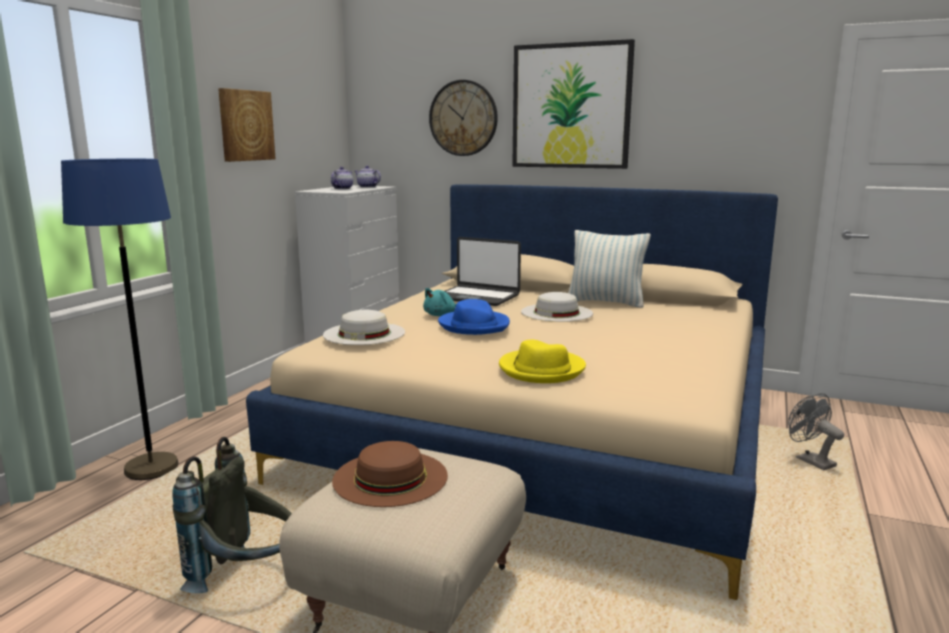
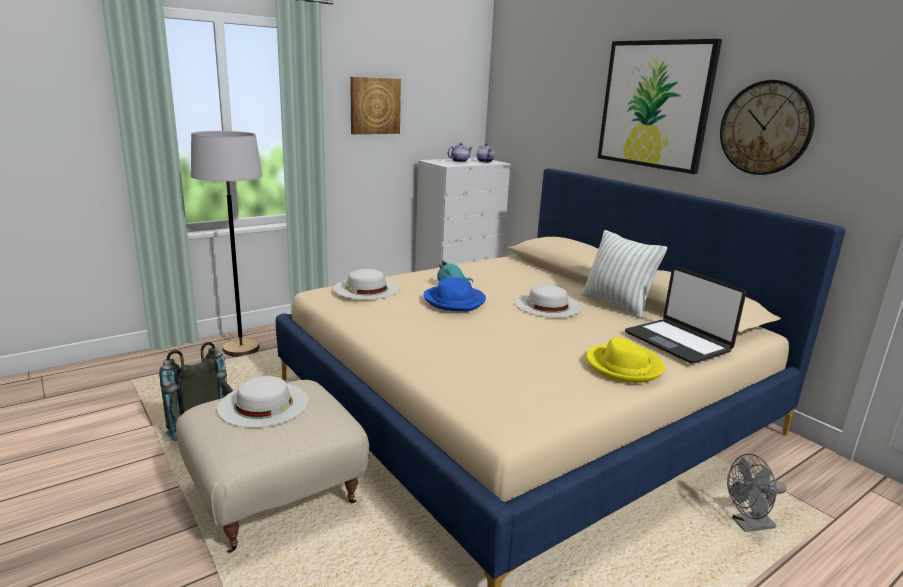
camera: 30 degrees right, 5 degrees up
blue floor lamp [61,159,179,480] -> grey floor lamp [191,131,263,357]
brown hat [332,441,448,507] -> white hat [217,376,308,428]
wall clock [429,80,498,156] -> wall clock moved to [720,80,815,175]
laptop [445,237,521,306] -> laptop moved to [625,267,746,363]
yellow hat [499,340,586,383] -> yellow hat moved to [586,338,665,383]
grey fan [788,393,844,470] -> grey fan turned 105 degrees counterclockwise [727,454,787,532]

